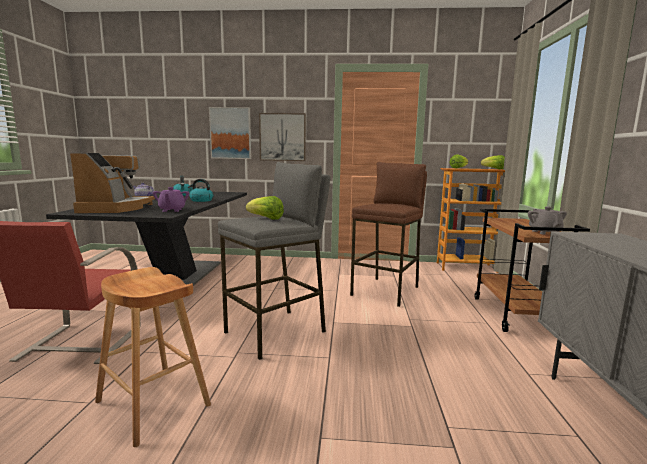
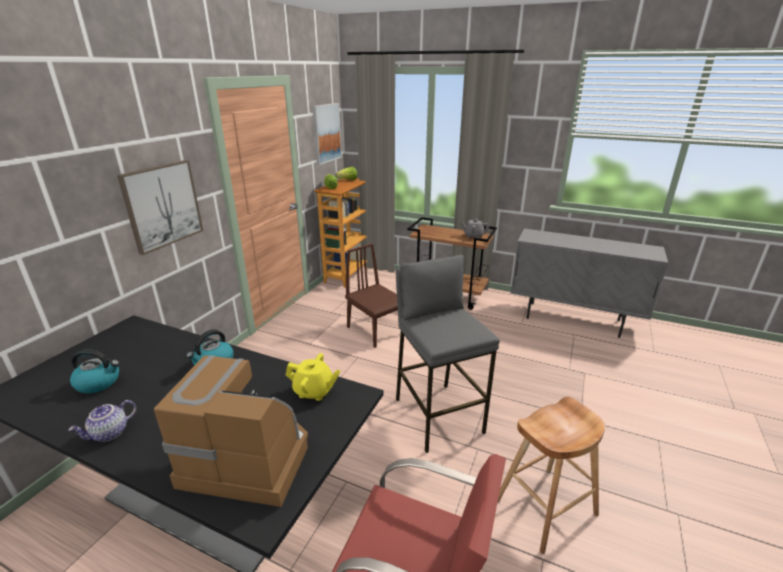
camera: 70 degrees left, 15 degrees up
purple teapot [153,187,189,212] -> yellow teapot [286,353,341,401]
picture [209,107,251,159] -> picture moved to [312,103,342,165]
lettuce [246,196,284,220] -> none
brown stool [350,162,427,307] -> brown chair [345,243,398,348]

